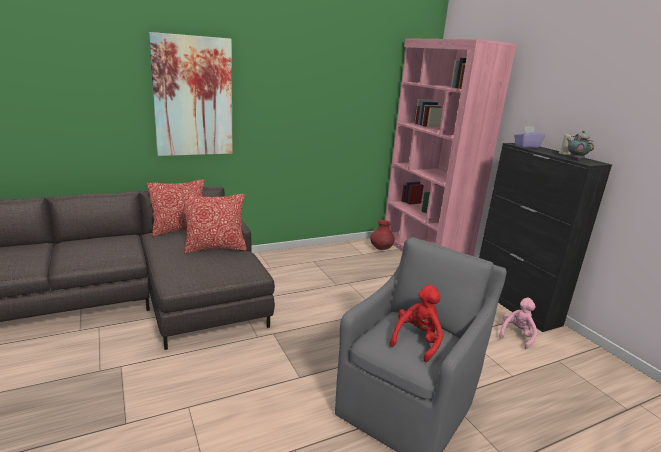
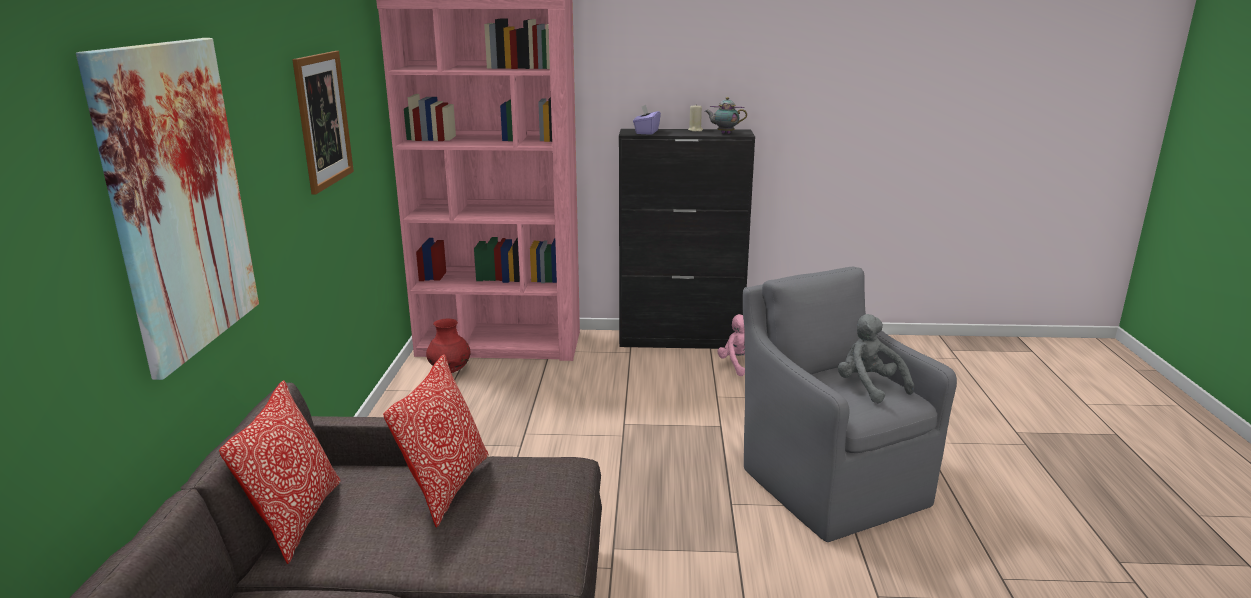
camera: 60 degrees left, 0 degrees up
red plush toy [389,285,443,362] -> grey plush toy [838,314,914,403]
none -> picture [292,51,354,195]

